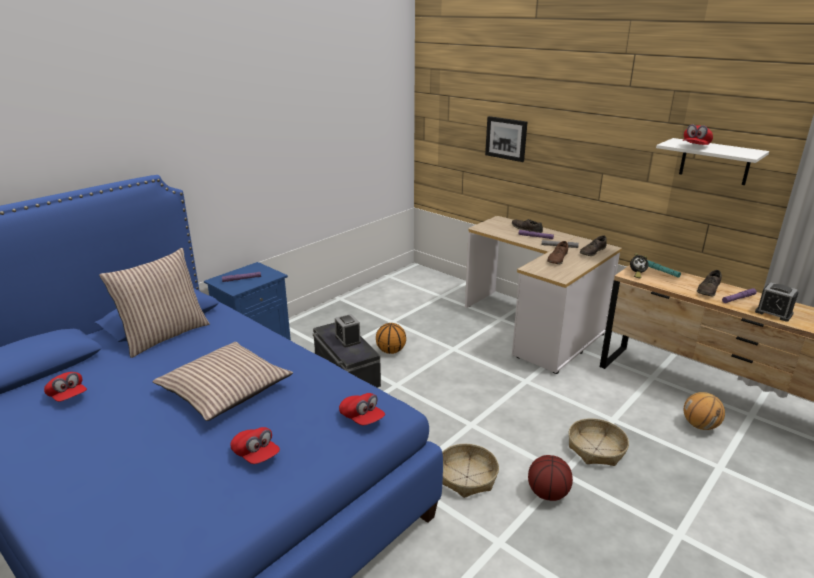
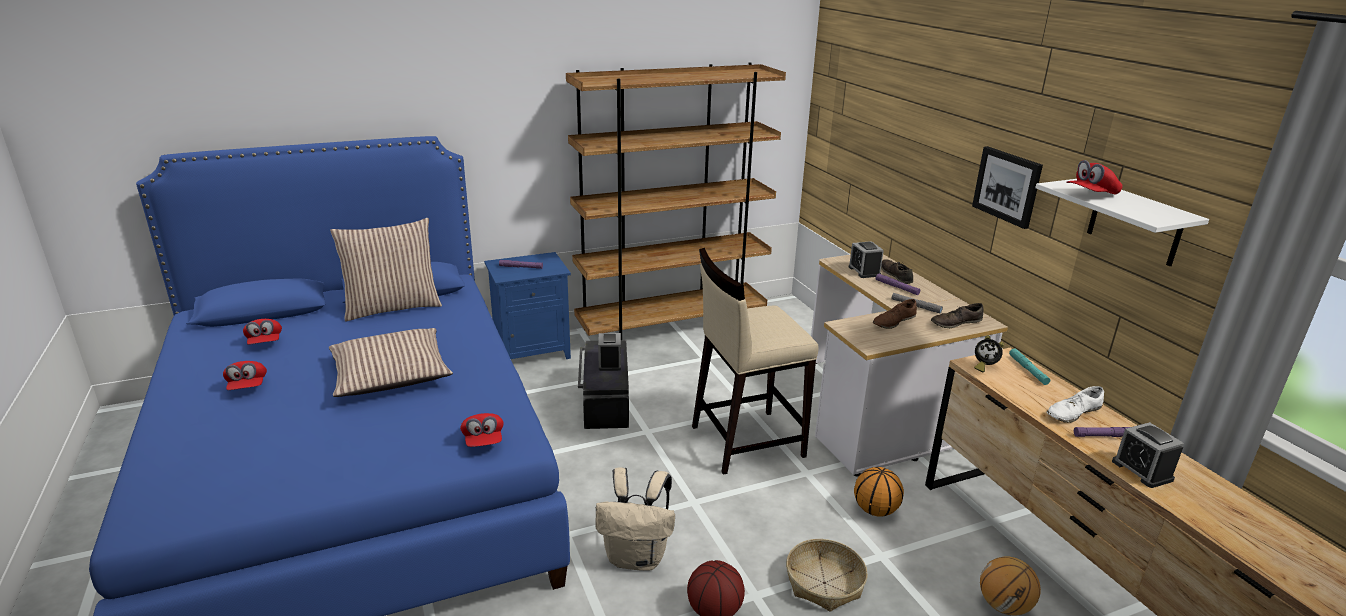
camera: 25 degrees right, 0 degrees up
red cap [230,427,280,464] -> red cap moved to [223,361,267,390]
basketball [376,323,406,354] -> basketball moved to [854,467,904,516]
basket [442,444,499,498] -> beige backpack [595,467,675,571]
picture [485,116,527,162] -> picture moved to [972,146,1043,229]
brown shoe [697,270,722,297] -> white shoe [1047,386,1104,423]
none -> brown bookcase [566,62,786,340]
none -> beige stool [692,248,819,475]
none -> alarm clock [849,241,884,278]

